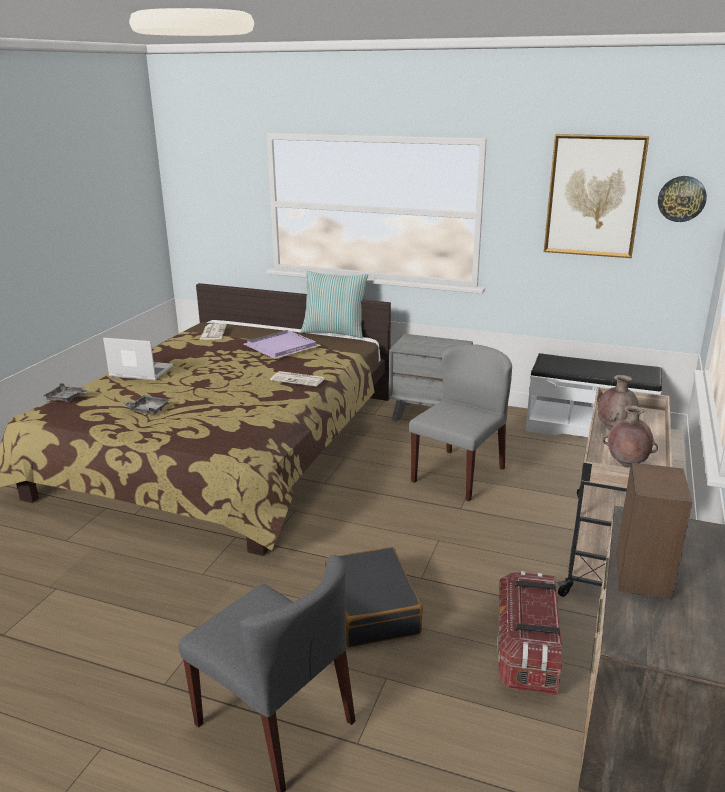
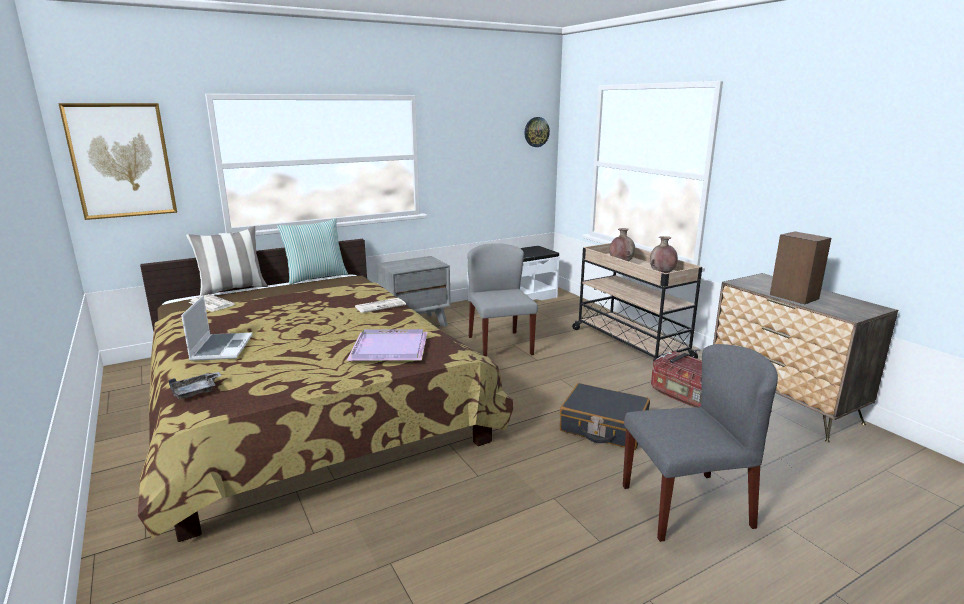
camera: 50 degrees left, 5 degrees down
laptop [103,338,173,381] -> laptop turned 120 degrees clockwise [181,295,252,361]
grey tray [122,395,170,415] -> none
purple tray [244,330,321,359] -> purple tray moved to [346,329,427,362]
picture [544,134,649,258] -> picture moved to [58,103,177,220]
none -> pillow [186,226,268,296]

